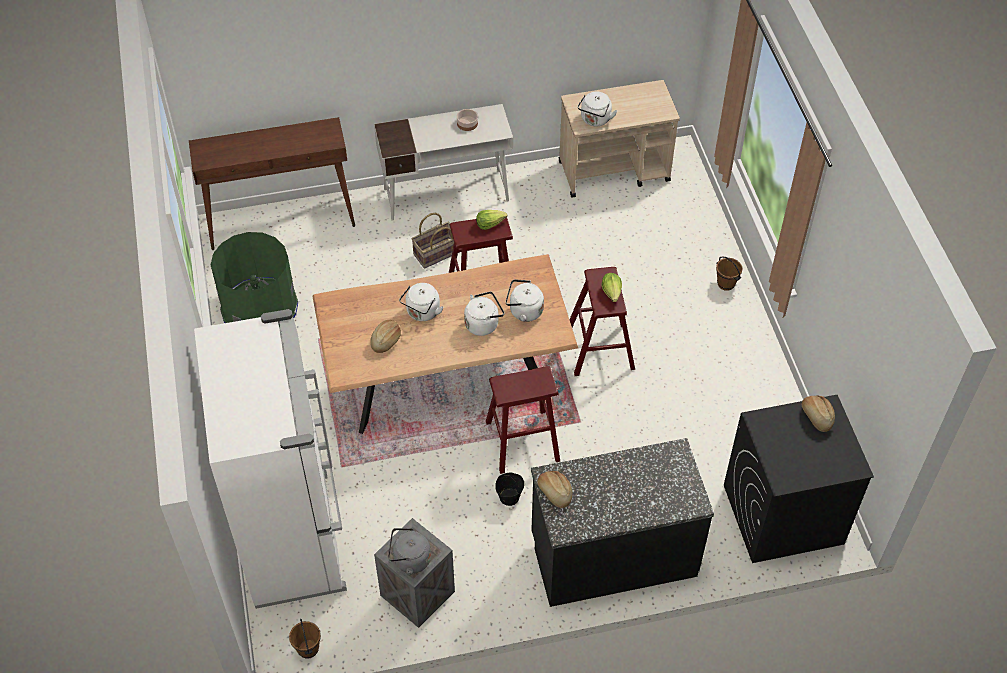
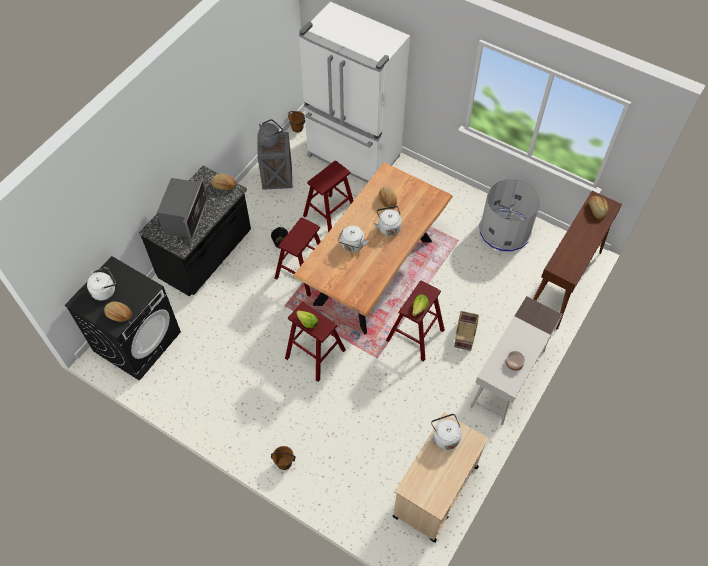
camera: 135 degrees right, 5 degrees up
green trash can [211,232,298,327] -> grey trash can [479,179,540,252]
white kettle [506,279,544,322] -> white kettle moved to [87,267,116,301]
none -> microwave [157,176,208,244]
none -> red stool [303,161,354,232]
none -> bread [588,196,608,219]

